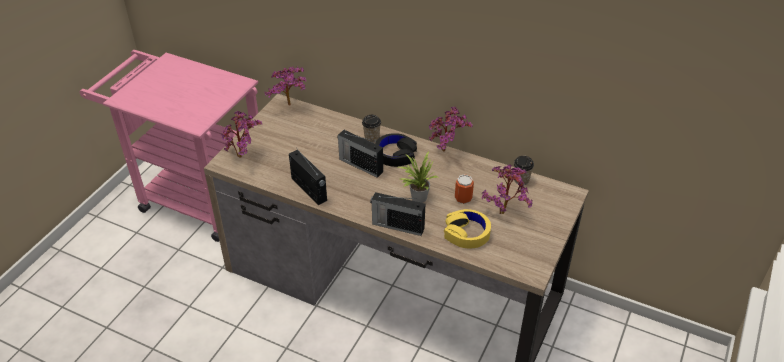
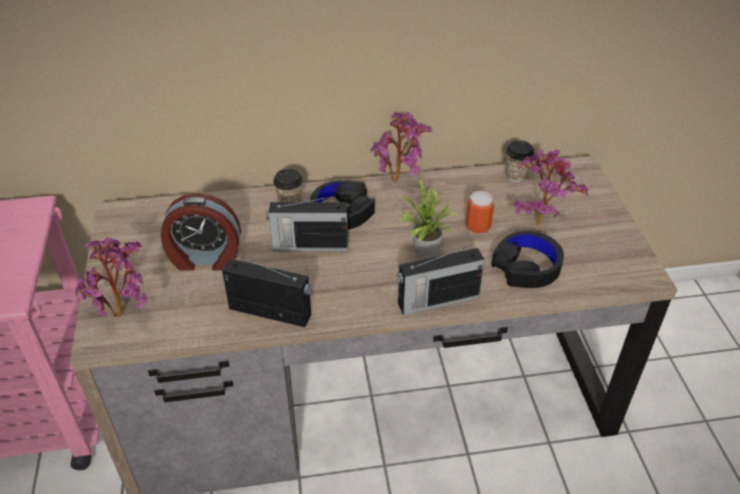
camera: 35 degrees left, 0 degrees up
potted plant [264,67,307,106] -> none
yellow headphones [444,209,491,249] -> black headphones [491,231,564,288]
none -> alarm clock [161,193,241,271]

